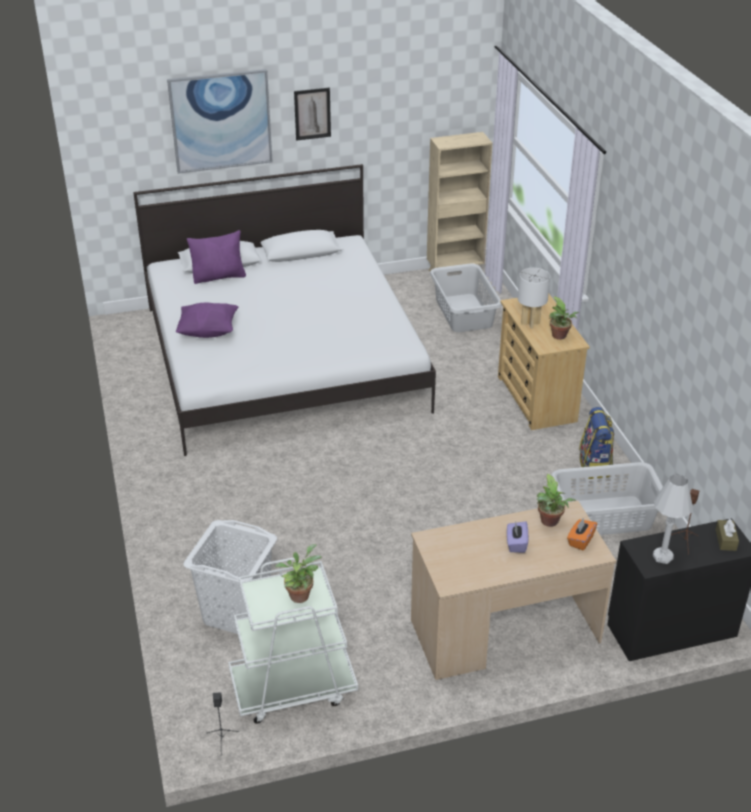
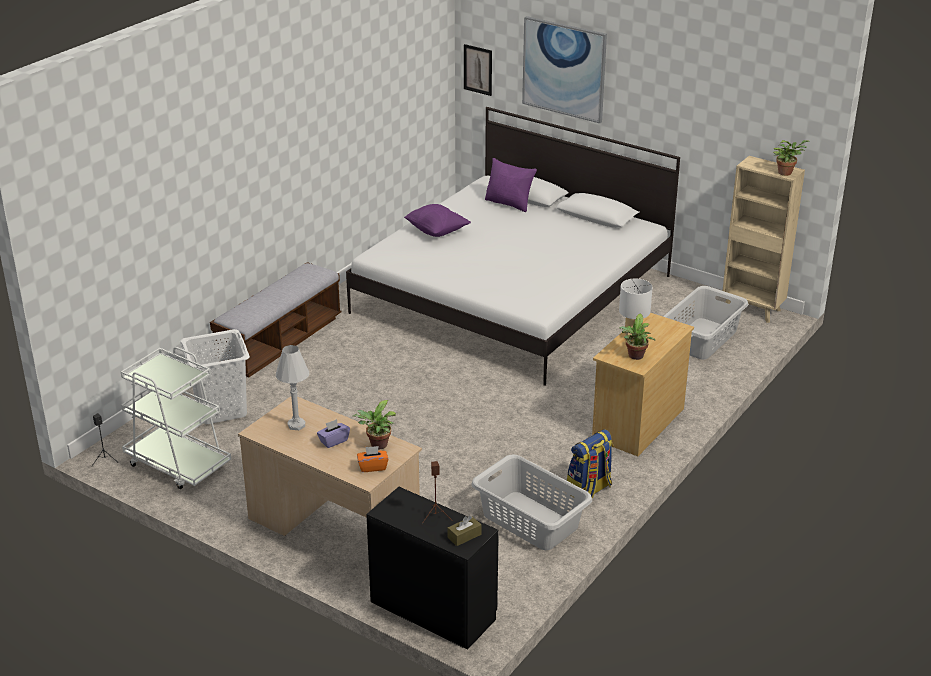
camera: 50 degrees right, 5 degrees down
potted plant [275,544,321,603] -> potted plant moved to [773,140,810,176]
picture [294,88,331,141] -> picture moved to [464,44,492,96]
white table lamp [653,474,693,564] -> white table lamp moved to [276,345,309,430]
none -> bench [210,262,341,378]

